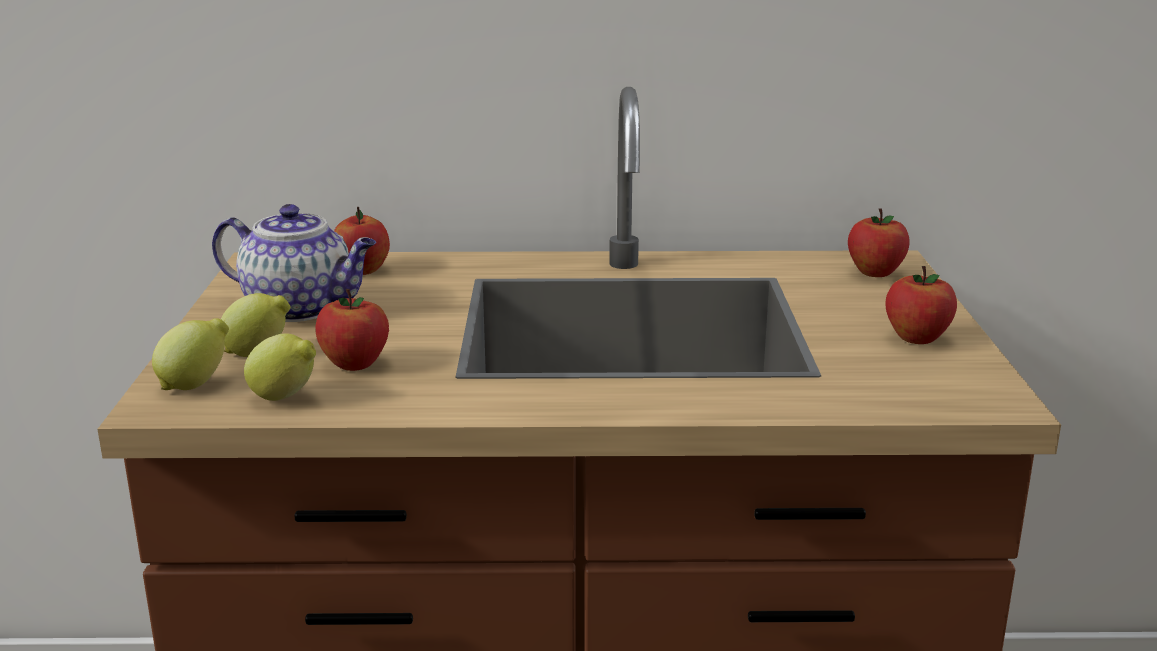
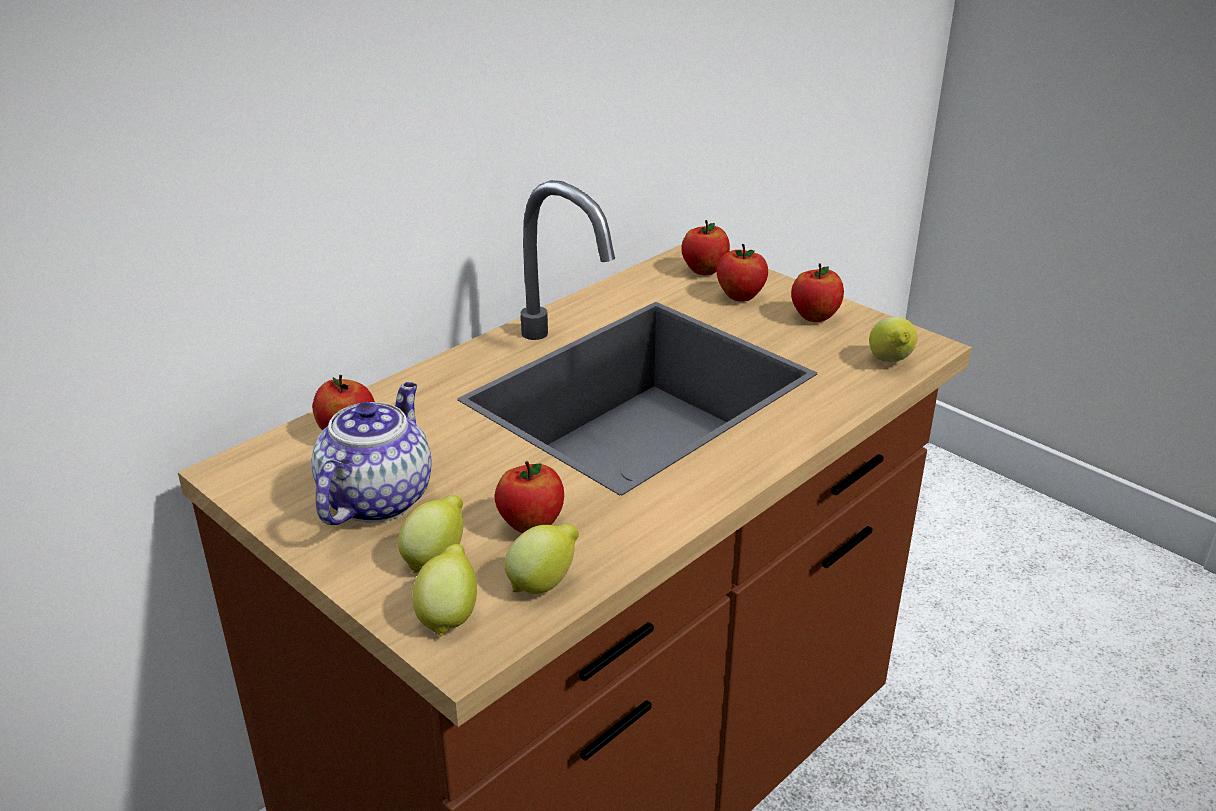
camera: 45 degrees left, 10 degrees up
teapot [212,204,376,322] -> teapot turned 45 degrees counterclockwise [311,382,432,525]
none -> apple [717,244,768,302]
none -> lemon [869,317,918,362]

